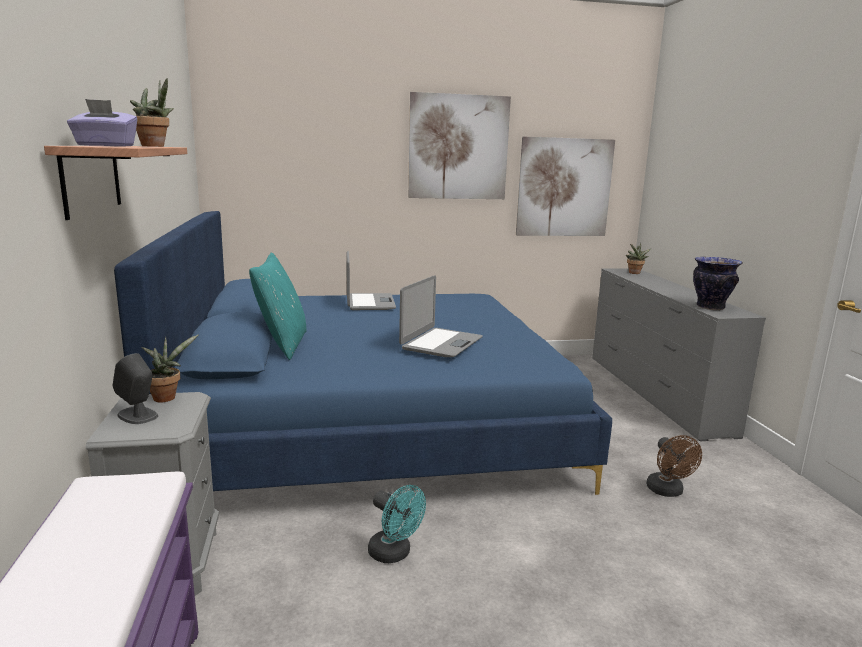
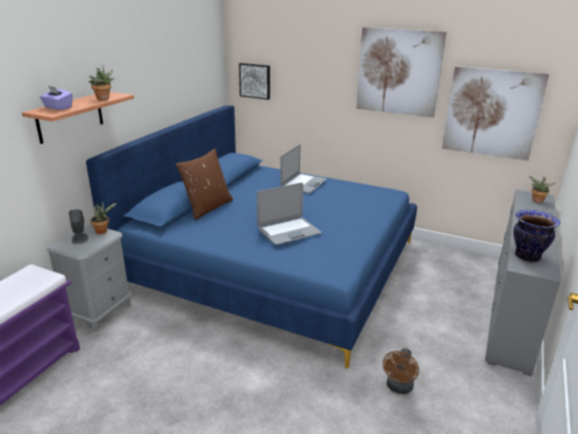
camera: 35 degrees right, 10 degrees up
turquoise pillow [249,253,306,360] -> brown pillow [176,149,233,220]
turquoise fan [368,485,426,563] -> none
none -> picture [239,63,270,100]

